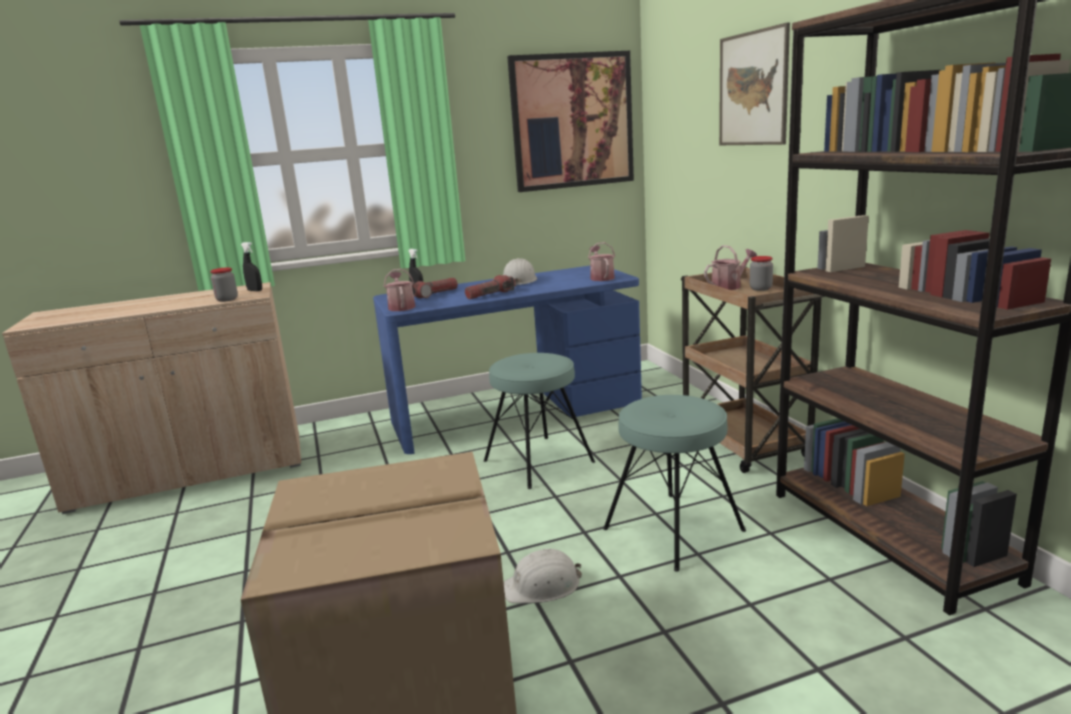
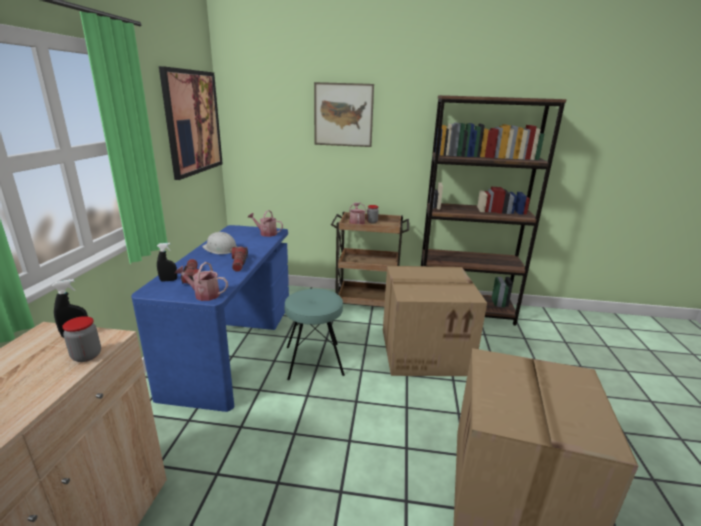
camera: 65 degrees left, 5 degrees up
white hard hat [504,549,582,603] -> none
turquoise stool [603,395,746,572] -> cardboard box [383,266,487,376]

